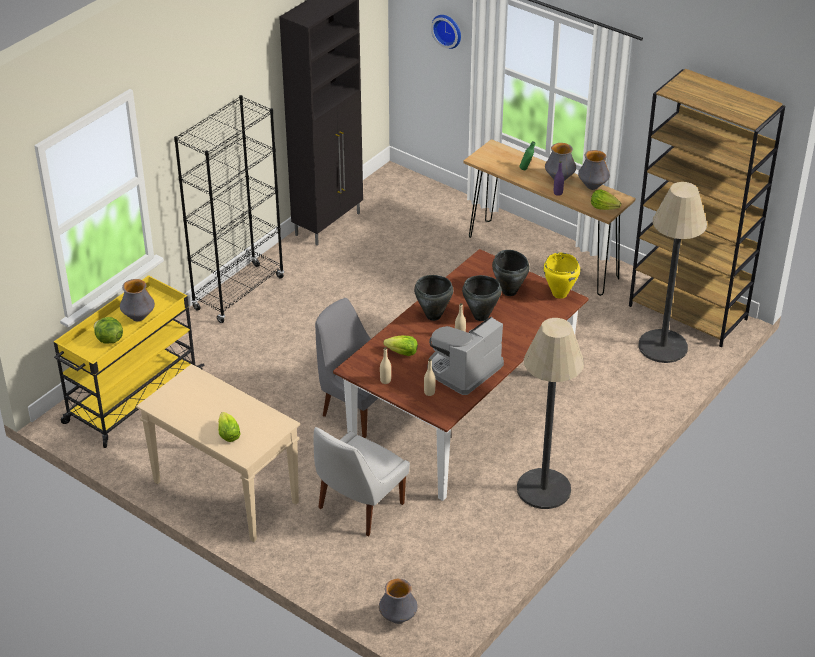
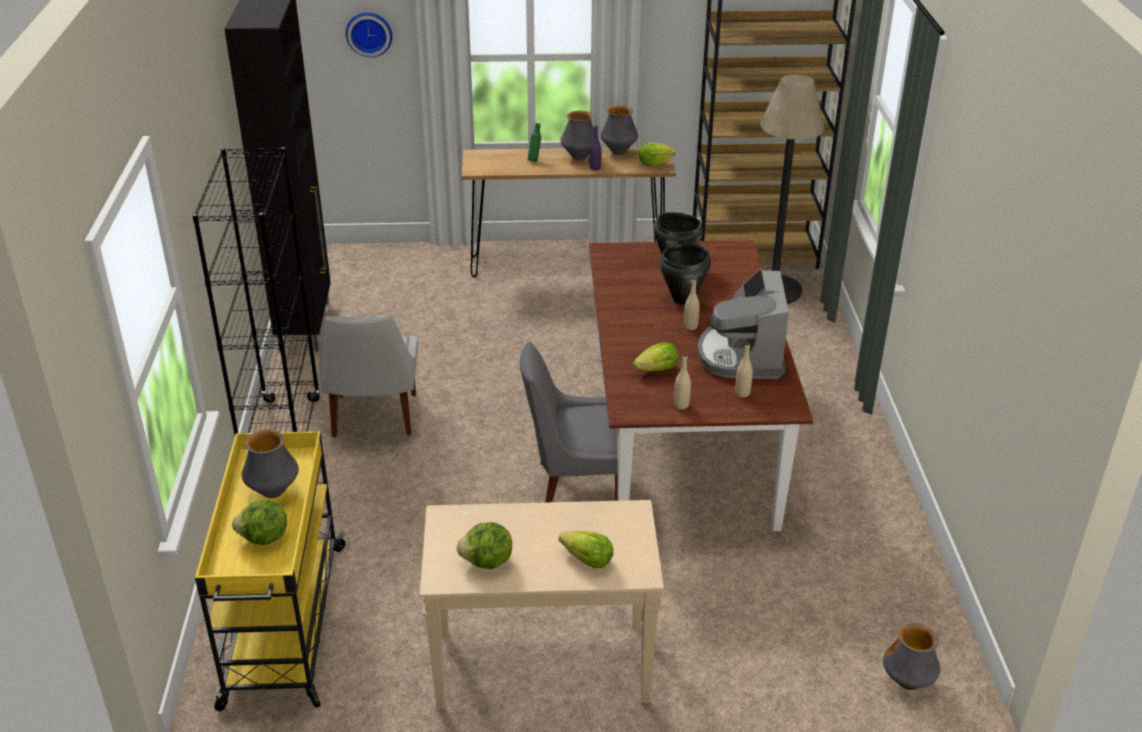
camera: 40 degrees left, 5 degrees down
white chair [313,427,410,536] -> white chair moved to [320,315,418,437]
black cooking pot [414,275,454,321] -> none
floor lamp [517,318,584,509] -> none
yellow cooking pot [543,252,580,299] -> none
none -> lettuce [456,522,512,569]

